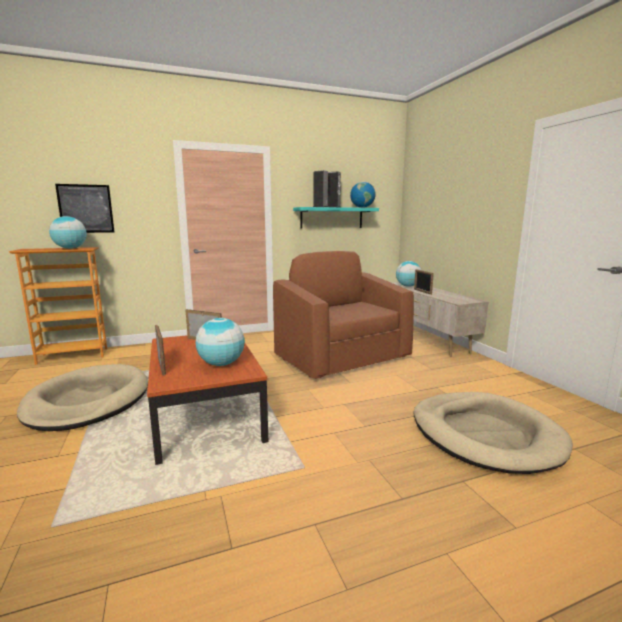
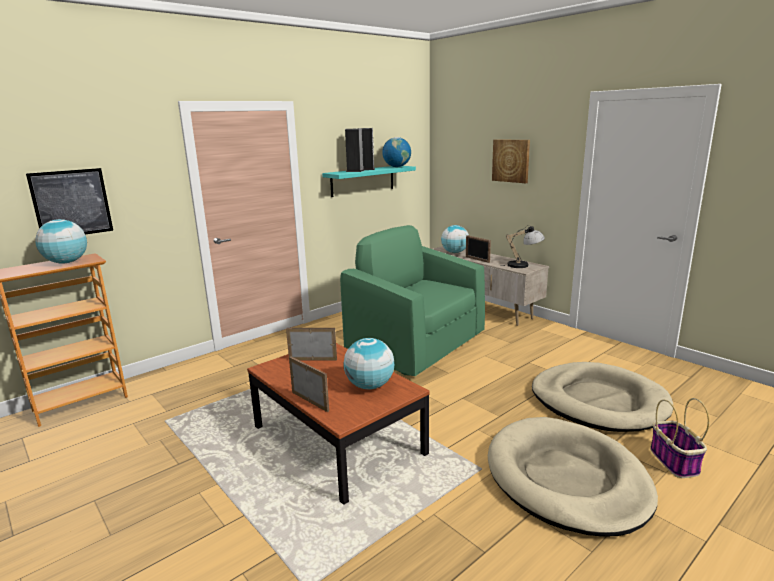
camera: 20 degrees left, 5 degrees up
beige dog bed [17,364,148,431] -> beige dog bed moved to [488,417,658,536]
brown armchair [273,251,414,379] -> green armchair [340,225,485,376]
none -> picture [492,139,530,183]
none -> table lamp [500,225,545,268]
none -> basket [650,398,709,478]

